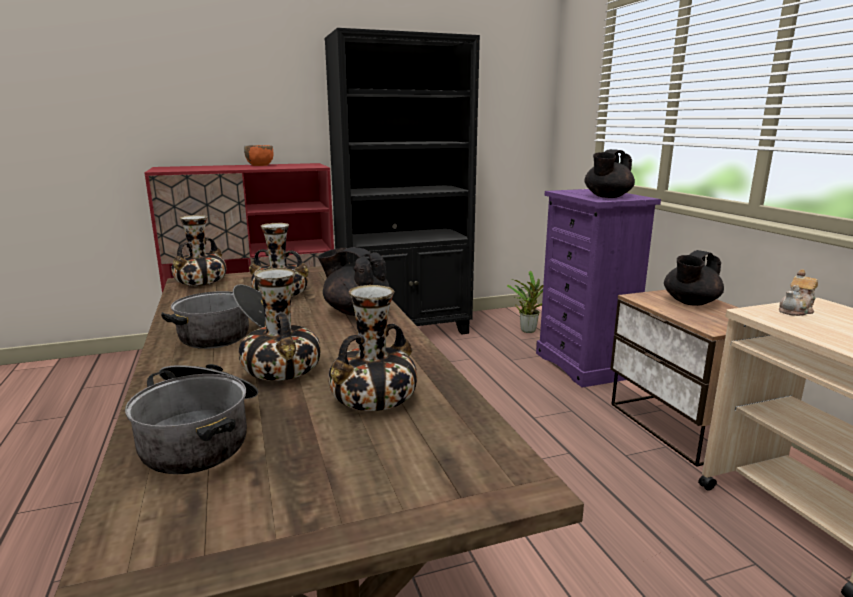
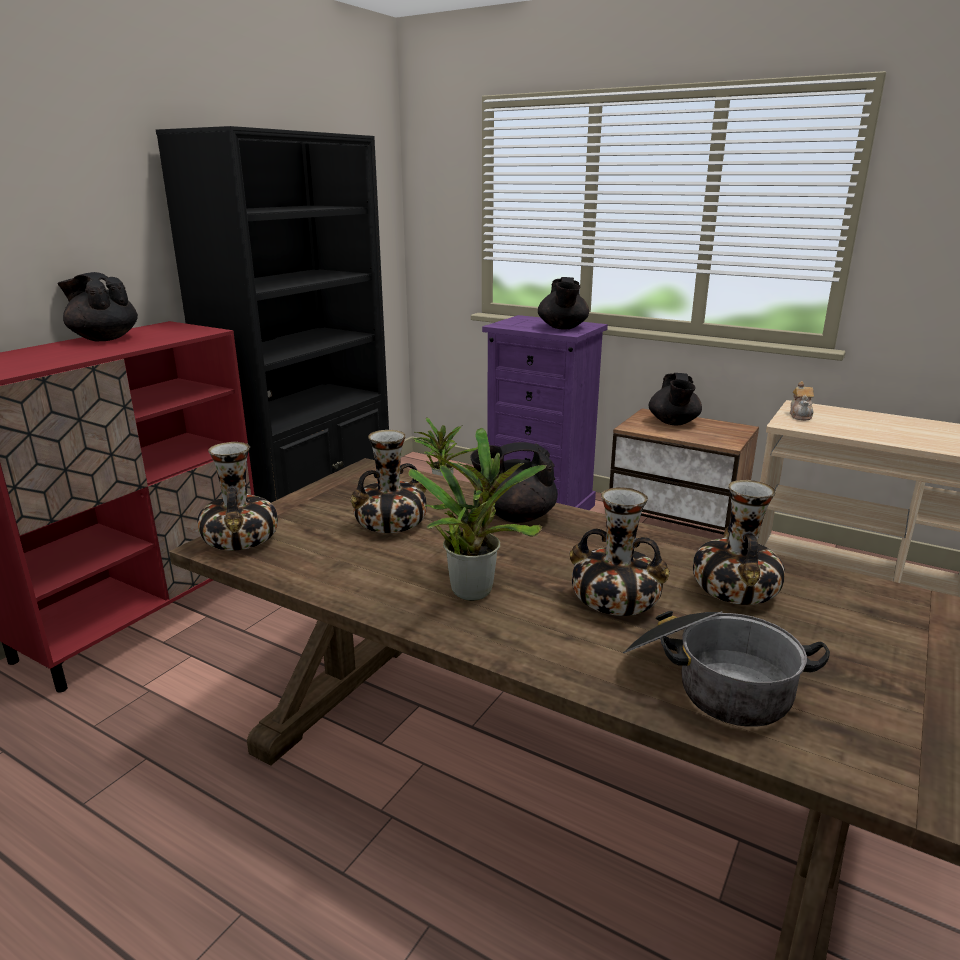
camera: 40 degrees left, 5 degrees up
cooking pot [161,284,265,349] -> potted plant [408,428,547,601]
orange bowl [244,145,273,166] -> black teapot [57,272,138,341]

